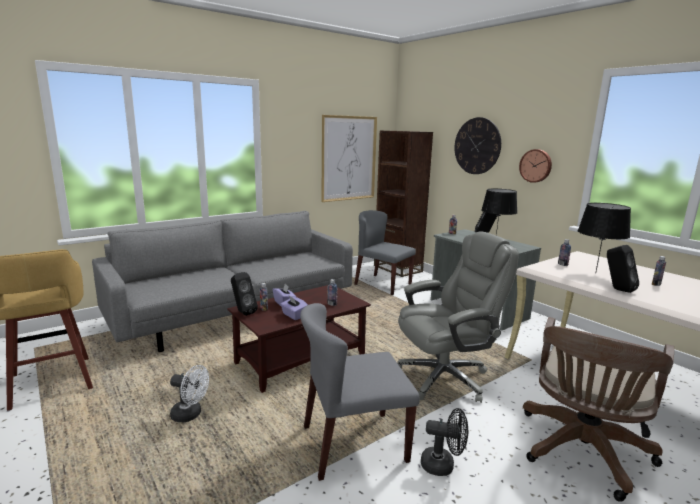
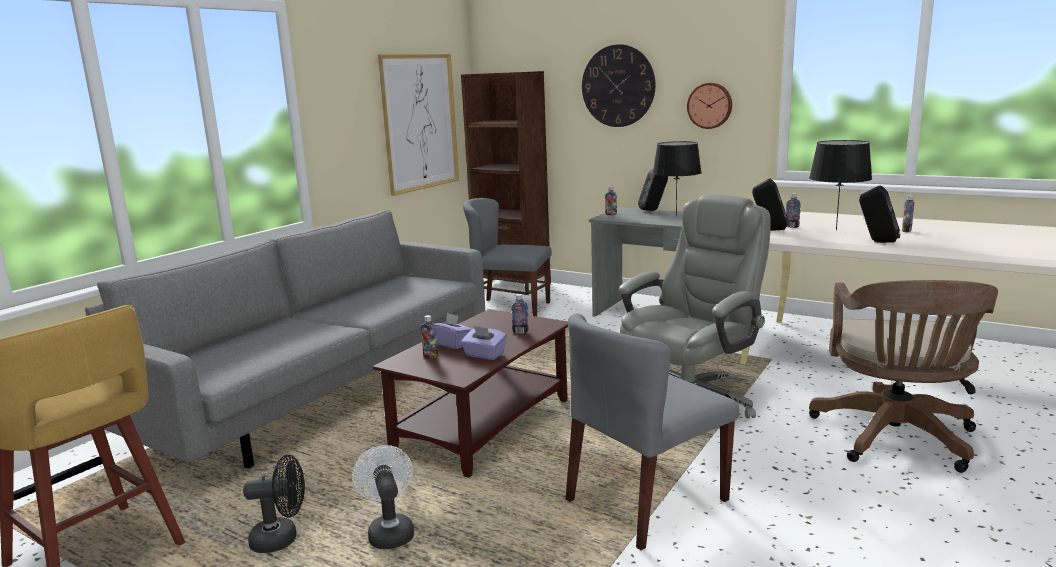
camera: 20 degrees left, 0 degrees up
white fan [170,365,209,422] -> white fan turned 105 degrees counterclockwise [352,445,414,549]
black speaker [231,272,258,316] -> black speaker moved to [752,179,789,231]
black fan [421,408,468,476] -> black fan moved to [243,455,305,553]

